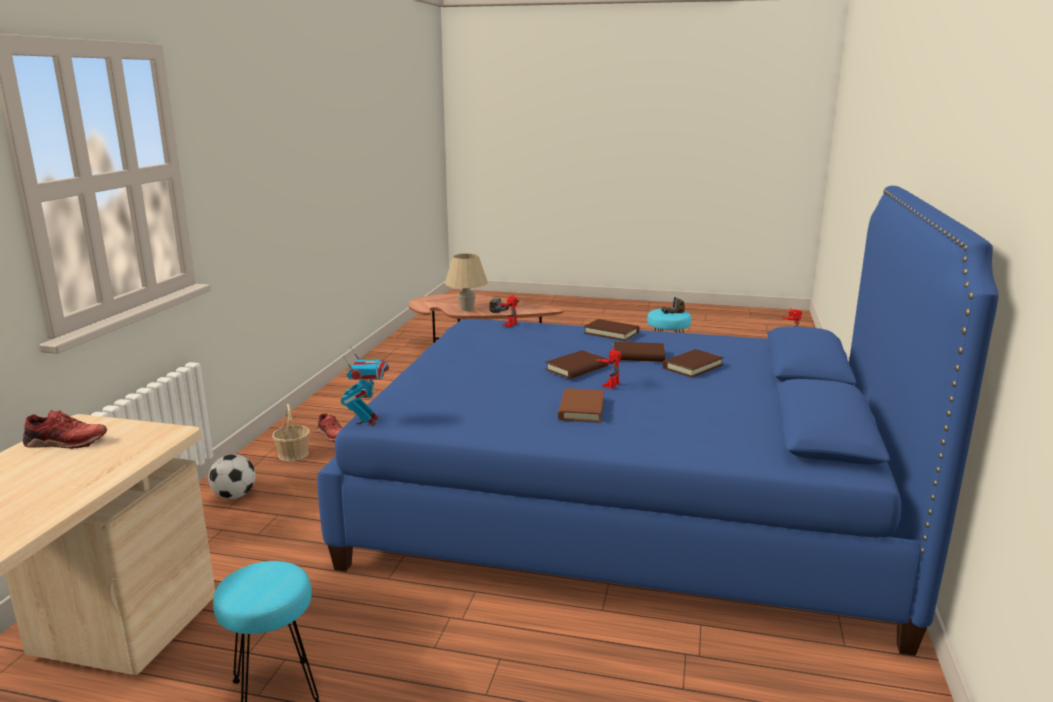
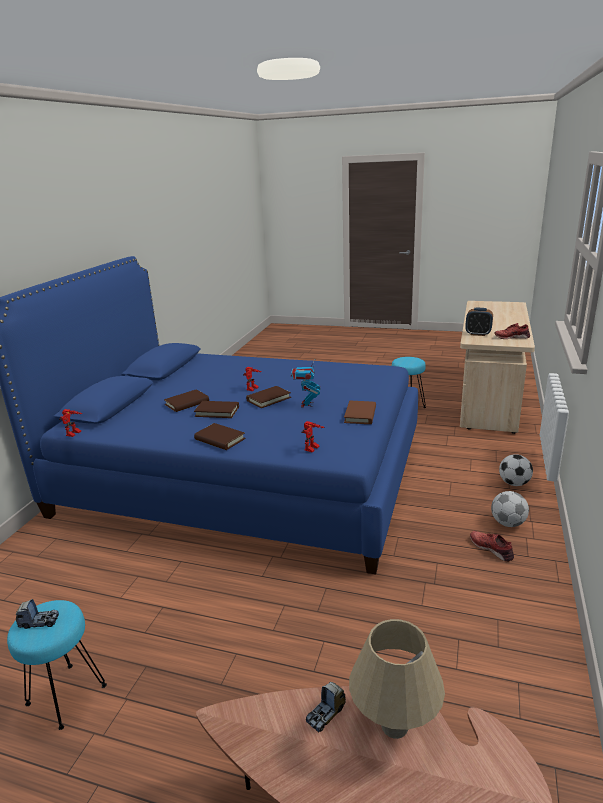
camera: 175 degrees left, 5 degrees up
basket [272,404,310,461] -> football [491,491,529,527]
toy robot [341,346,389,426] -> toy robot moved to [291,360,320,408]
brown book [558,388,604,423] -> brown book moved to [344,401,376,424]
none -> alarm clock [465,308,493,336]

